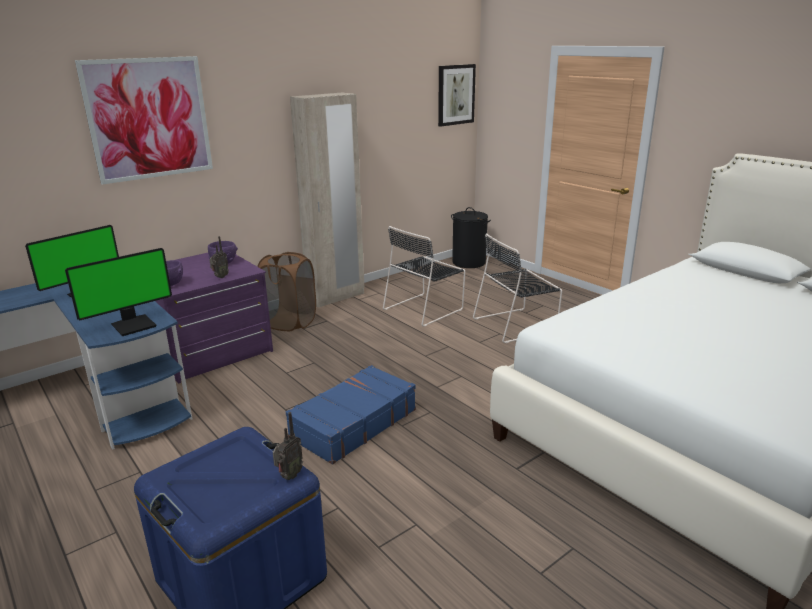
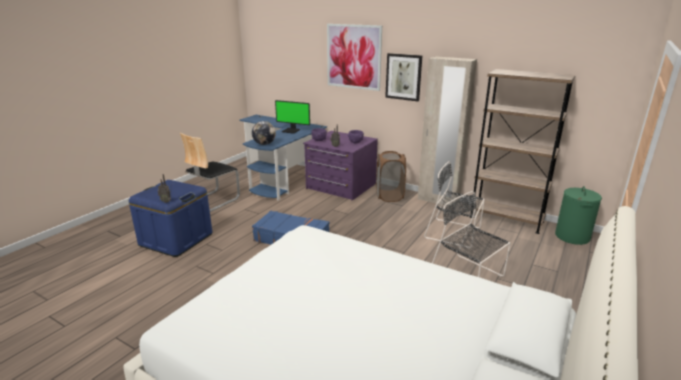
camera: 70 degrees right, 0 degrees up
monitor [65,248,172,336] -> globe [252,121,276,145]
picture [438,64,476,127] -> picture moved to [385,53,422,101]
black laundry basket [451,207,491,268] -> green laundry basket [555,186,602,245]
none -> chair [180,133,240,212]
none -> brown bookcase [470,69,576,234]

